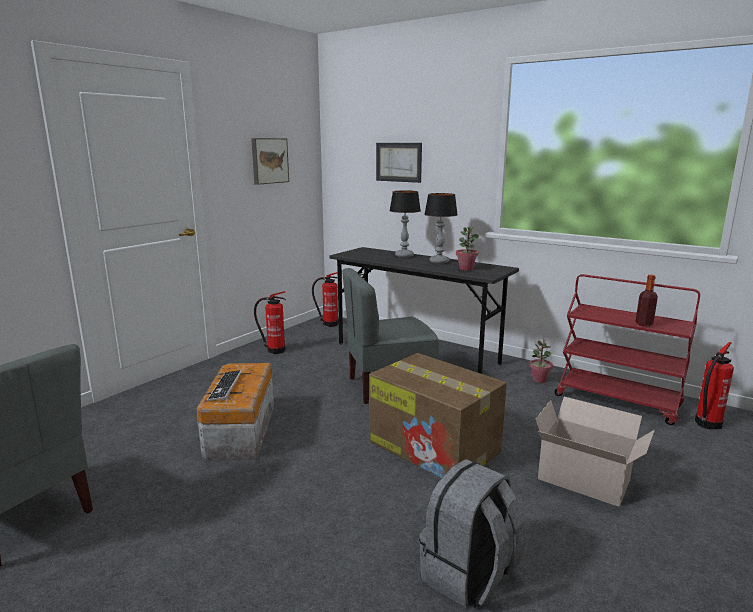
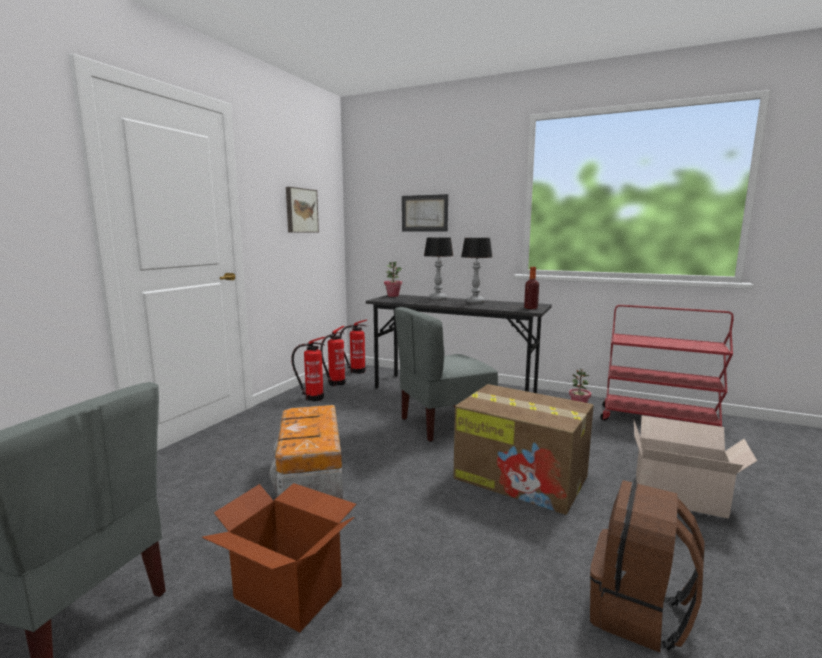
camera: 10 degrees left, 5 degrees down
keyboard [207,370,242,401] -> none
grey backpack [419,459,526,608] -> brown backpack [590,480,705,653]
potted plant [456,227,479,271] -> potted plant moved to [384,261,402,297]
bottle [635,275,658,326] -> bottle moved to [524,267,539,309]
fire extinguisher [695,342,734,430] -> fire extinguisher moved to [320,326,345,386]
none -> cardboard box [202,483,357,632]

